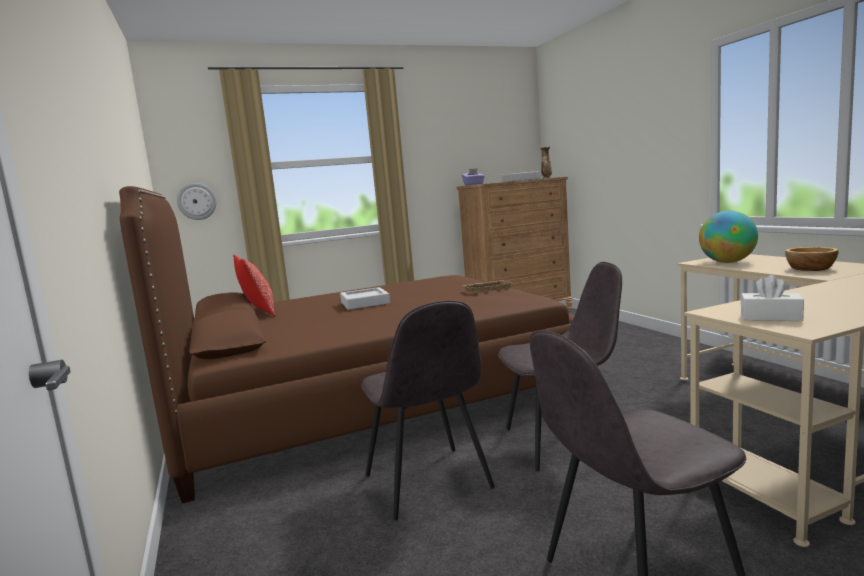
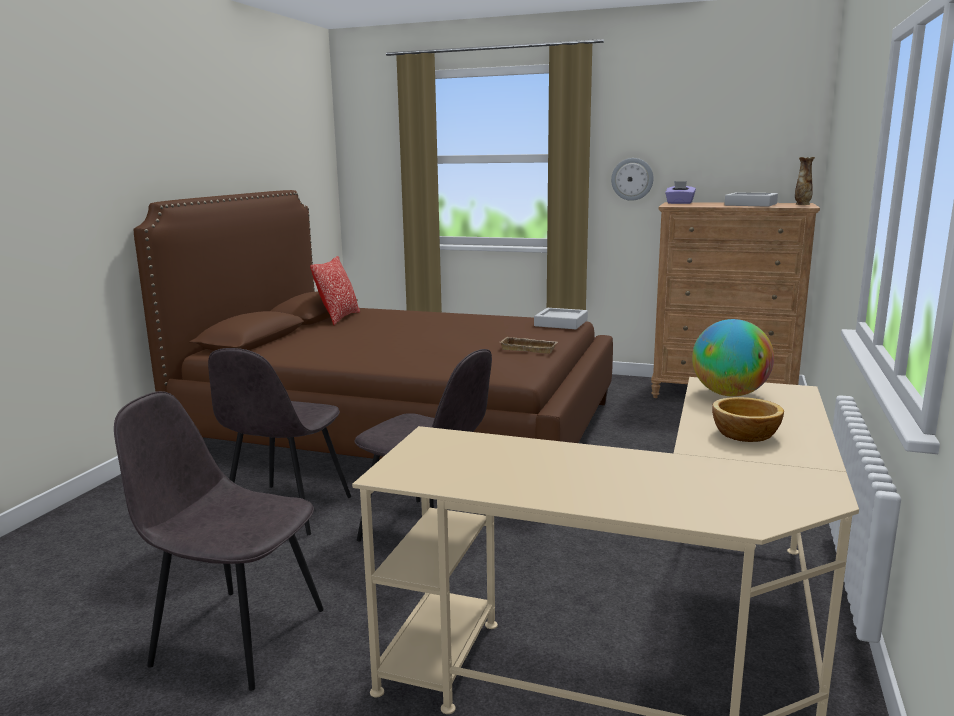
camera: 40 degrees right, 5 degrees up
wall clock [177,183,217,220] -> wall clock moved to [611,158,654,201]
grey tray [340,287,390,310] -> grey tray moved to [534,308,588,329]
white tissue box [741,275,804,321] -> none

